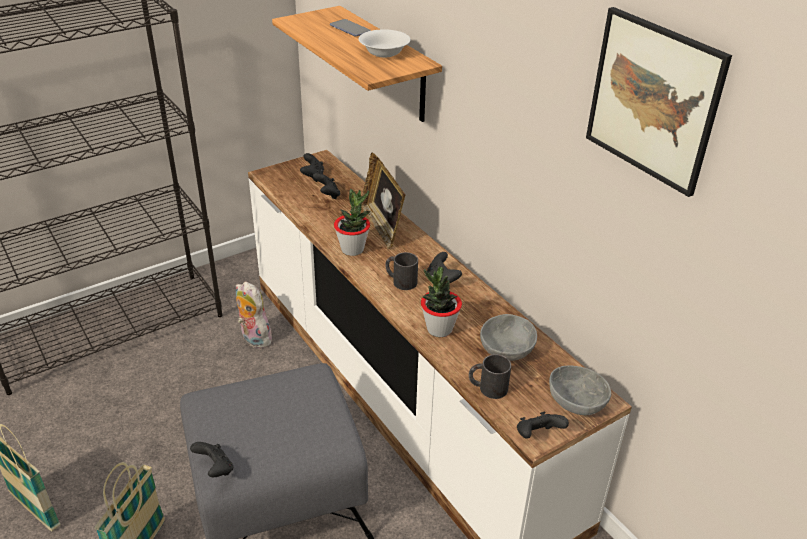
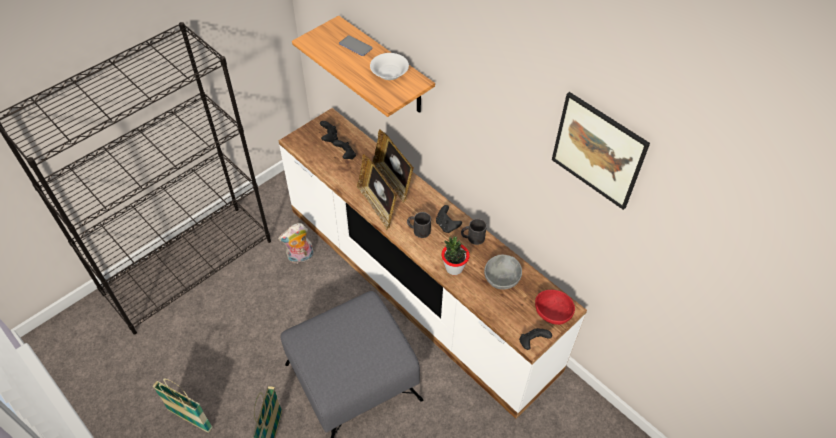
camera: 10 degrees left, 15 degrees up
black game controller [190,442,233,477] -> none
plush toy [236,281,272,349] -> plush toy turned 60 degrees counterclockwise [278,223,314,264]
potted plant [334,189,370,256] -> picture frame [357,154,397,230]
black mug [469,354,511,399] -> black mug moved to [461,219,487,245]
grey bowl [549,366,611,415] -> red bowl [535,290,575,325]

